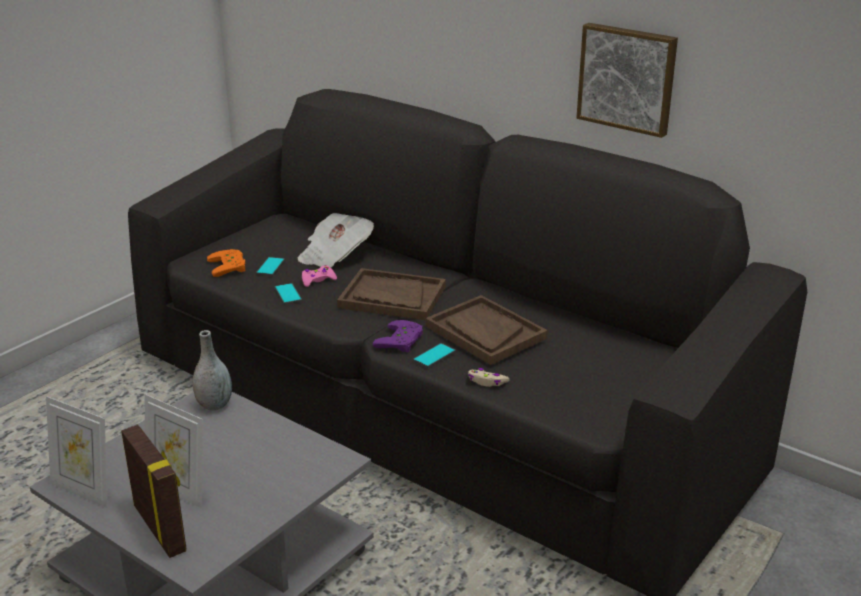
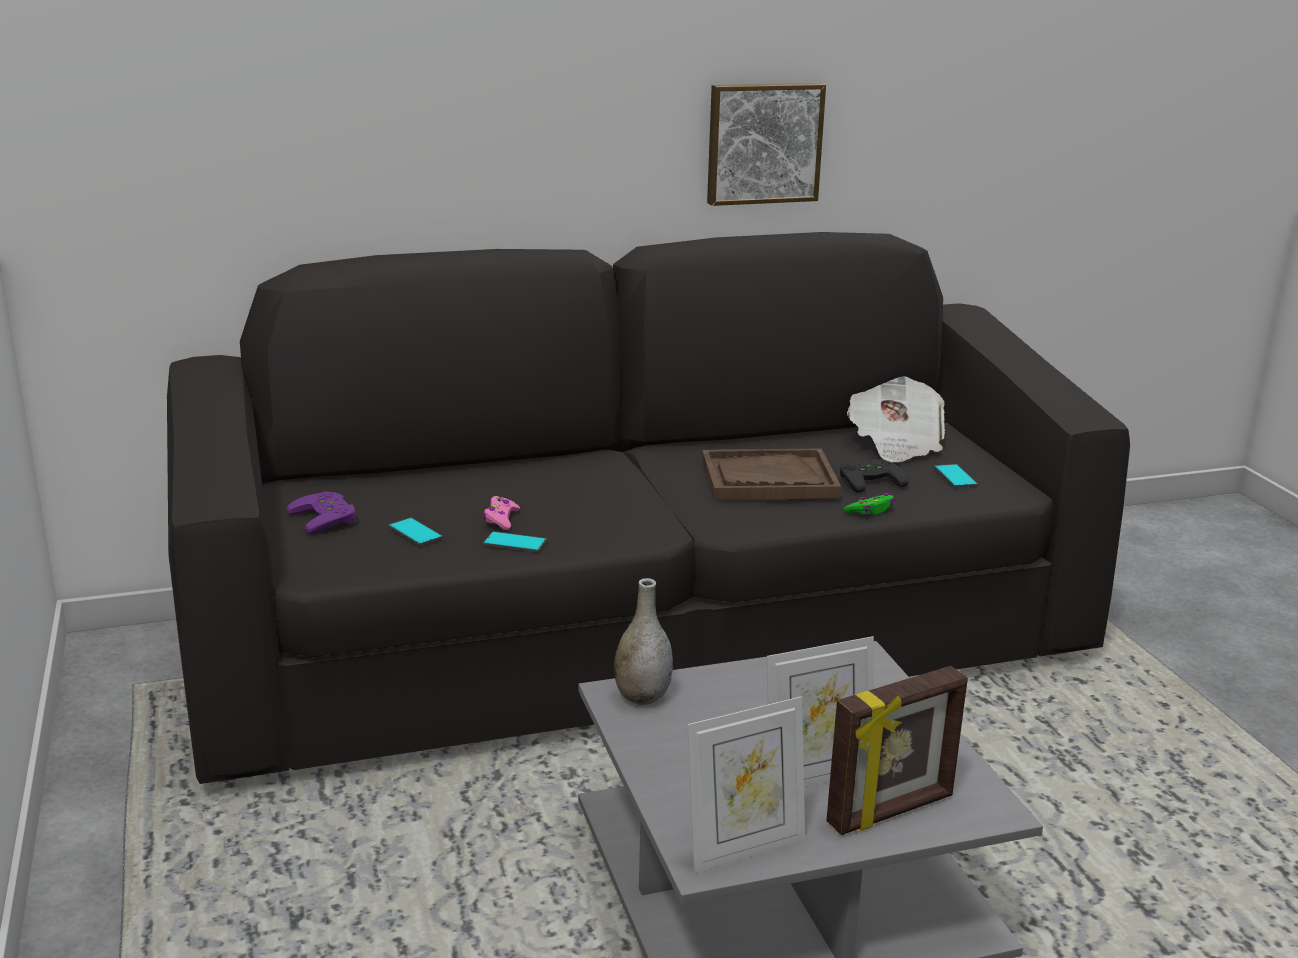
camera: 55 degrees left, 5 degrees down
picture frame [121,425,186,558] -> picture frame turned 150 degrees clockwise [826,666,968,835]
orange game controller [207,249,246,277] -> none
newspaper [298,213,374,268] -> newspaper moved to [847,376,945,462]
brown tray [337,268,446,320] -> none
purple game controller [373,320,423,352] -> purple game controller moved to [287,492,356,534]
phone [413,343,456,368] -> phone moved to [934,464,978,488]
beige game controller [468,368,510,387] -> green game controller [844,493,895,515]
none -> black game controller [840,460,909,493]

